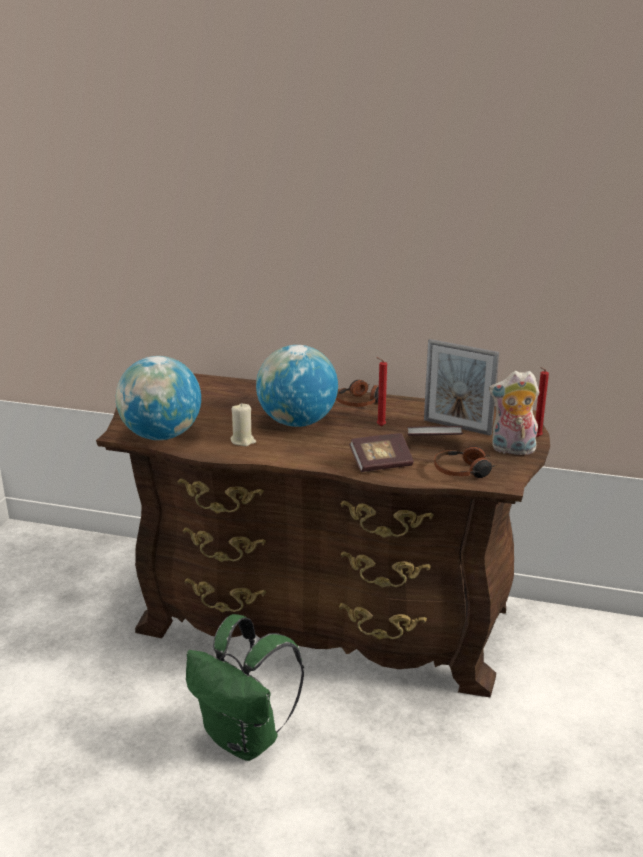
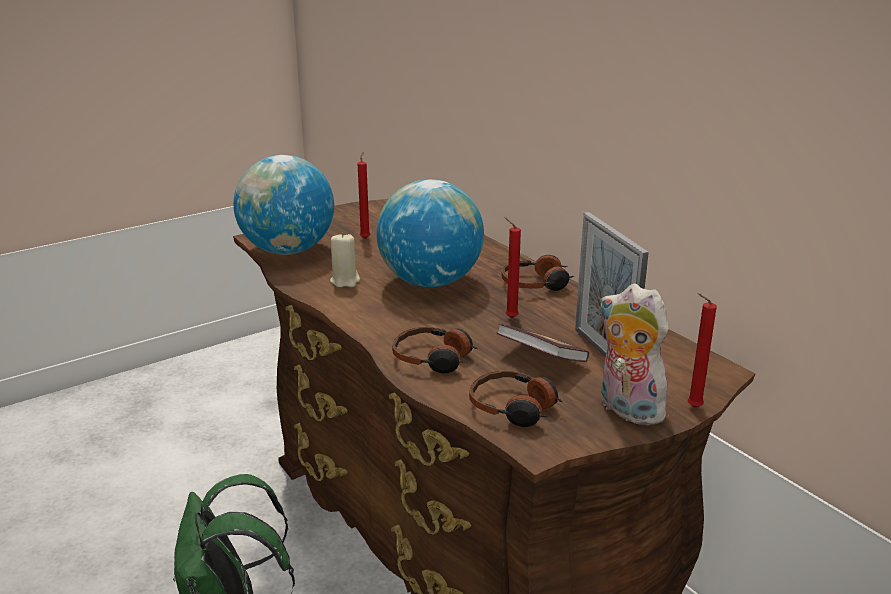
camera: 40 degrees right, 0 degrees up
book [349,433,414,472] -> headphones [392,327,478,374]
none -> red candle [357,152,370,239]

